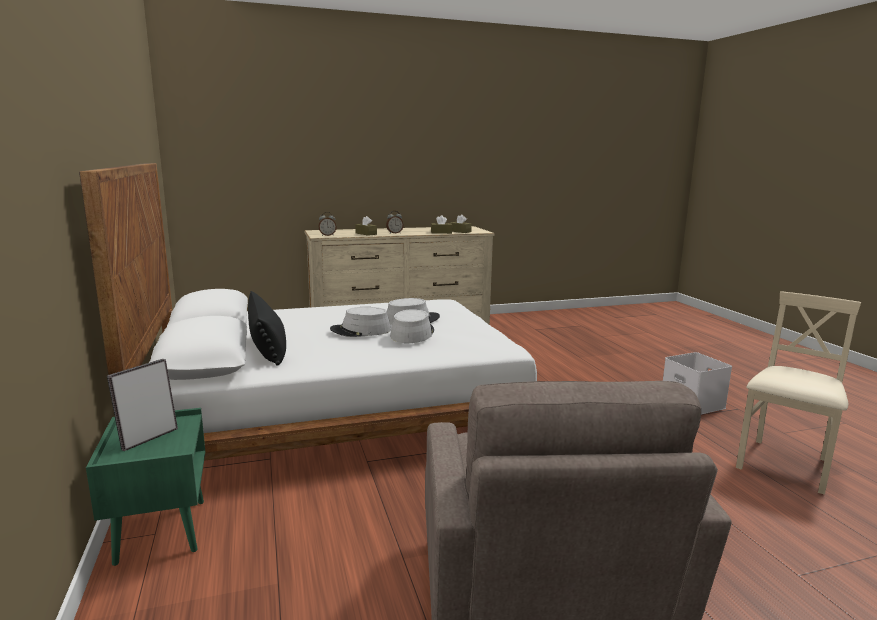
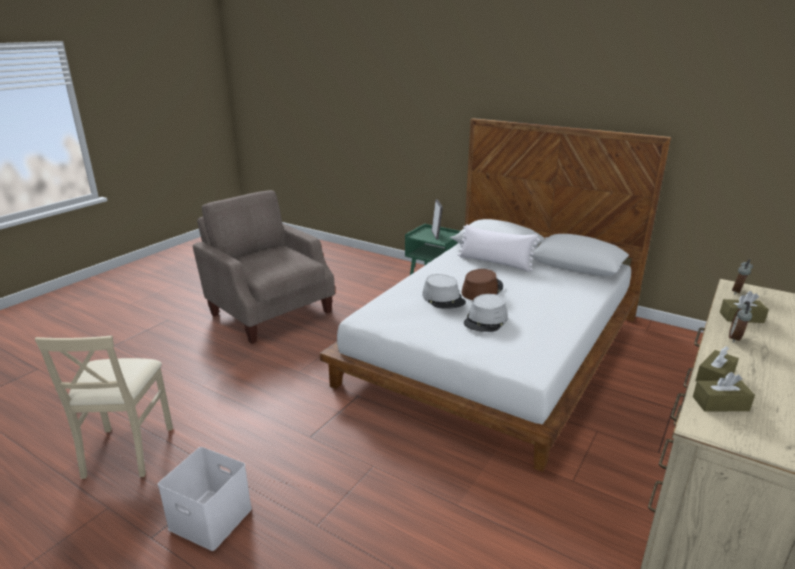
camera: 140 degrees right, 10 degrees up
black pillow [248,291,286,366] -> white pillow [458,224,540,272]
grey hat [330,307,391,337] -> brown hat [462,269,503,300]

